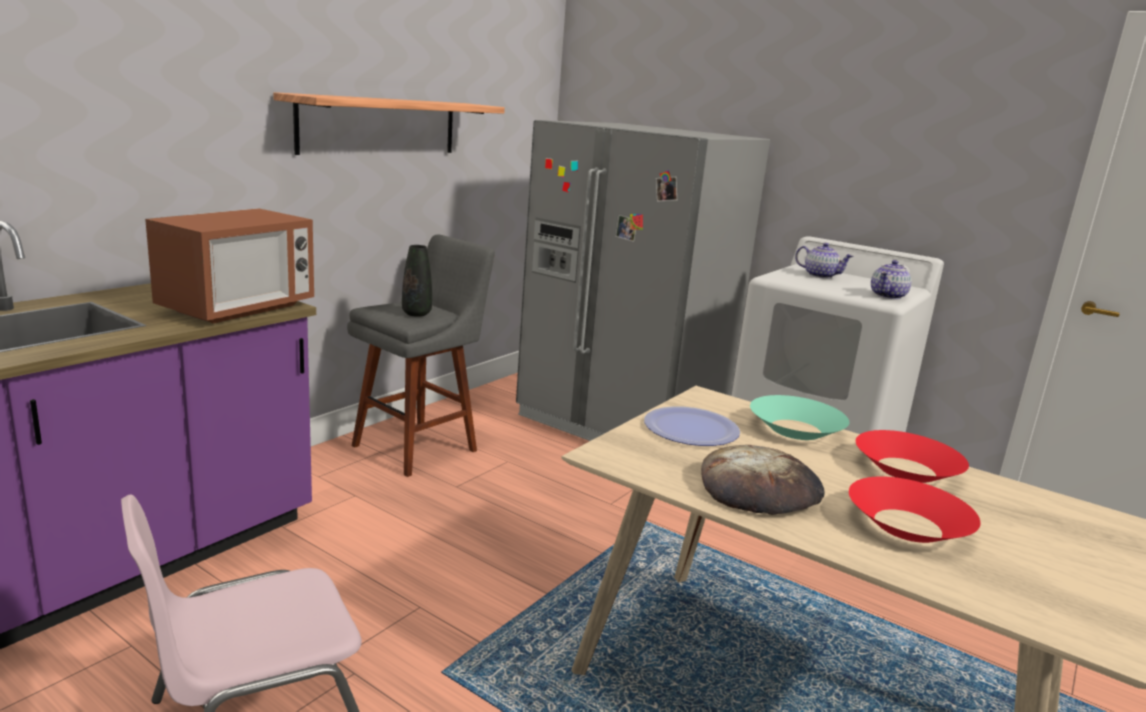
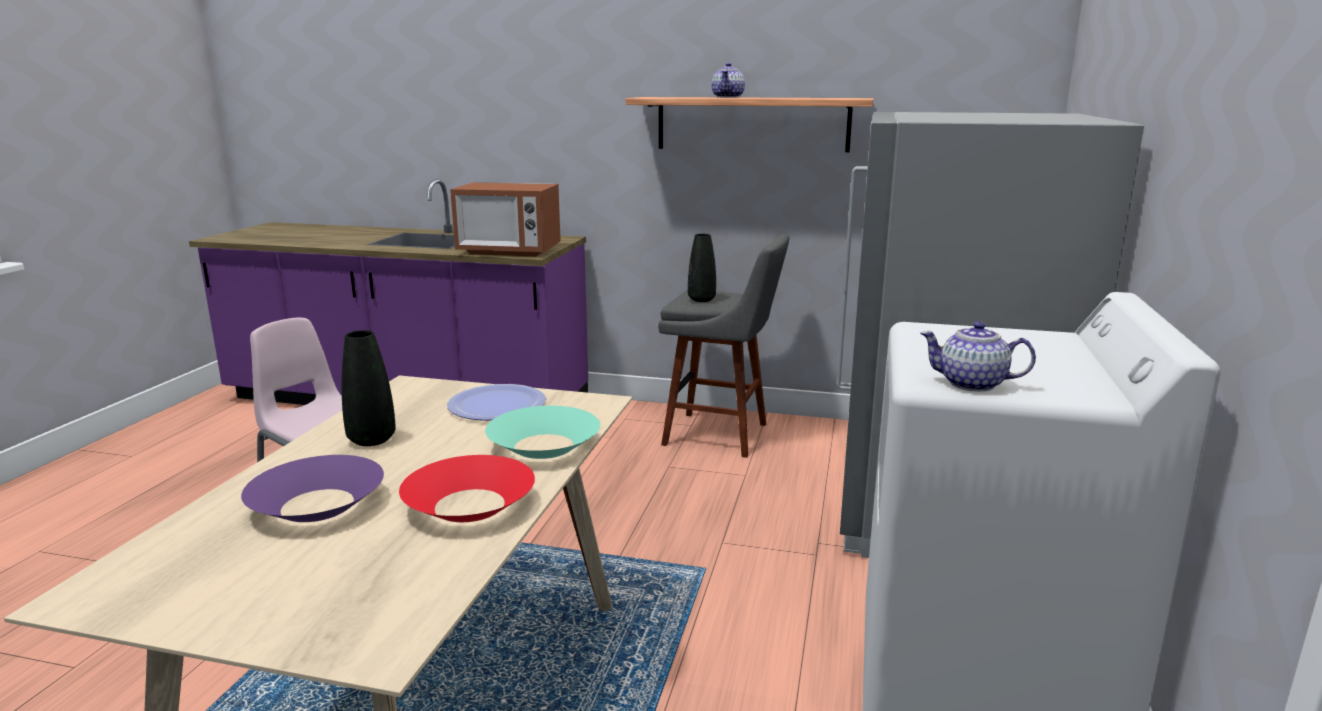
camera: 70 degrees right, 0 degrees up
bread [701,445,824,515] -> black vase [341,330,396,446]
teapot [795,243,854,279] -> teapot moved to [711,63,745,98]
red bowl [849,476,980,543] -> purple bowl [241,455,384,522]

